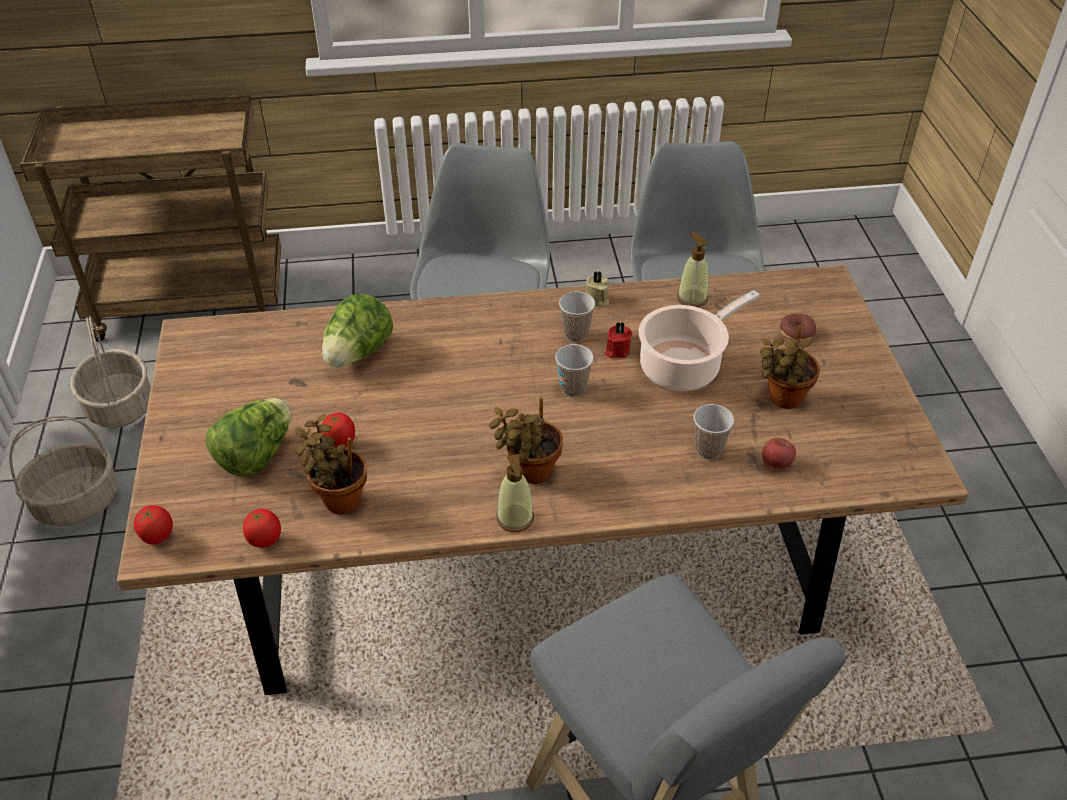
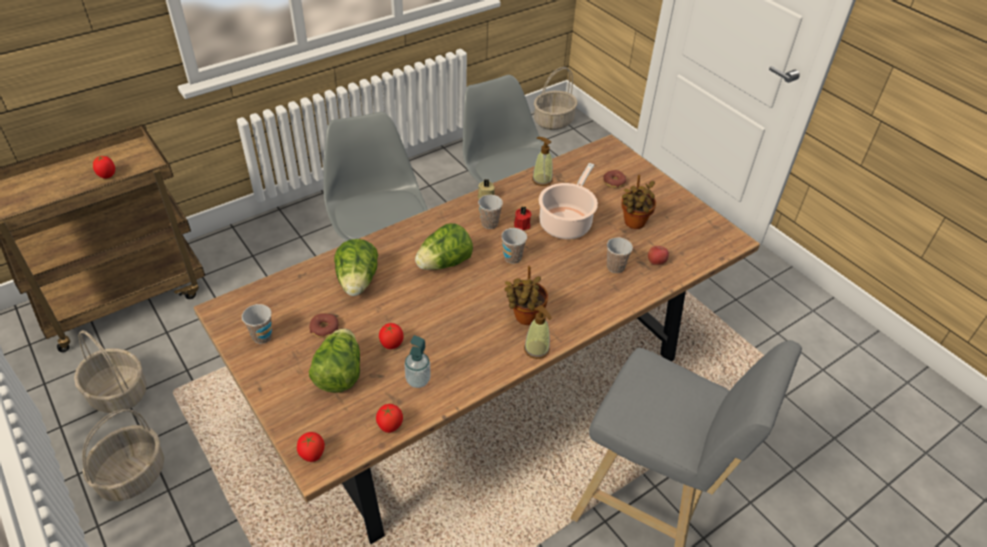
camera: 30 degrees left, 0 degrees up
potted plant [294,414,367,515] -> soap dispenser [404,335,431,388]
none -> tomato [93,156,115,179]
none -> cup [242,304,272,344]
none -> donut [309,313,339,338]
none -> lettuce [415,223,473,270]
none -> basket [534,67,578,130]

